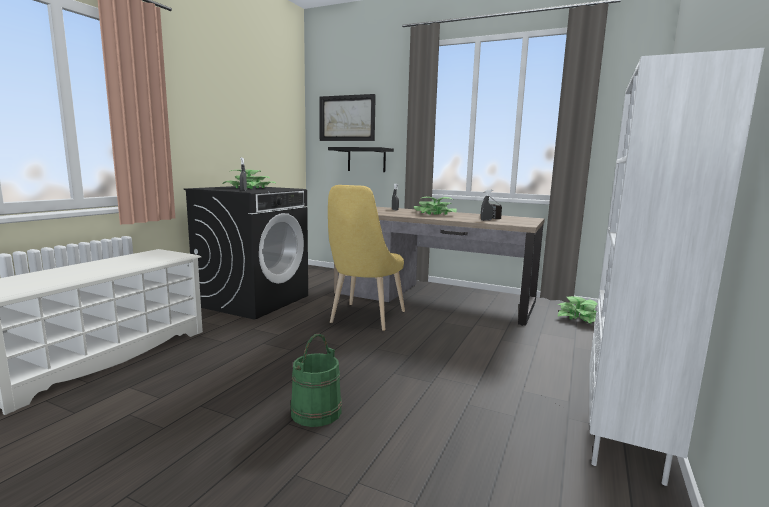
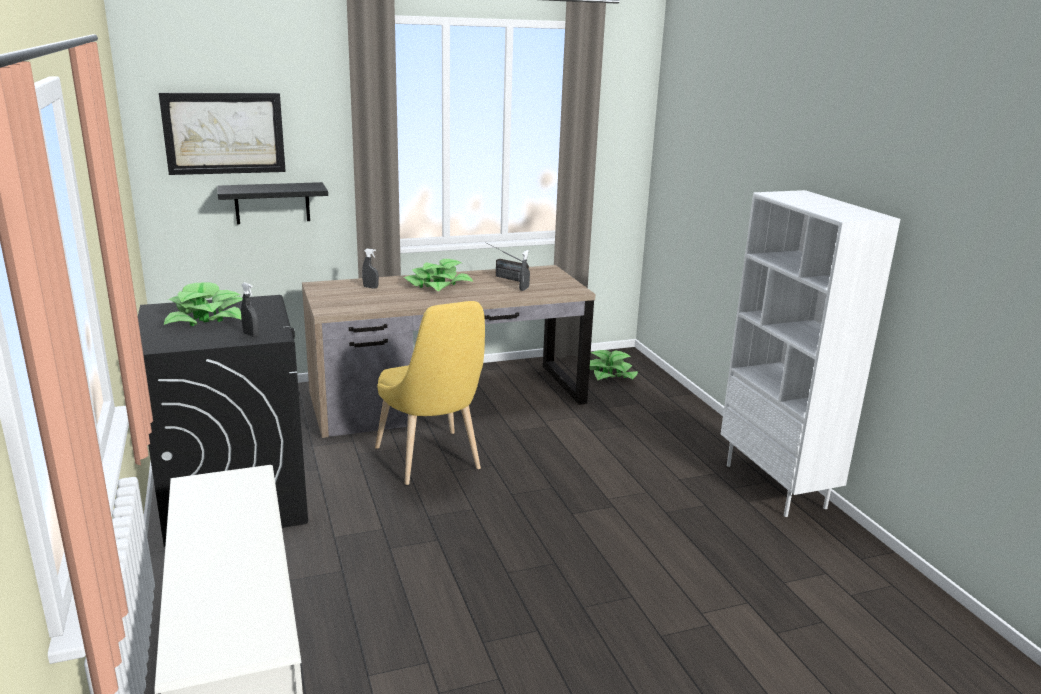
camera: 45 degrees left, 10 degrees up
green bucket [290,334,342,427] -> none

